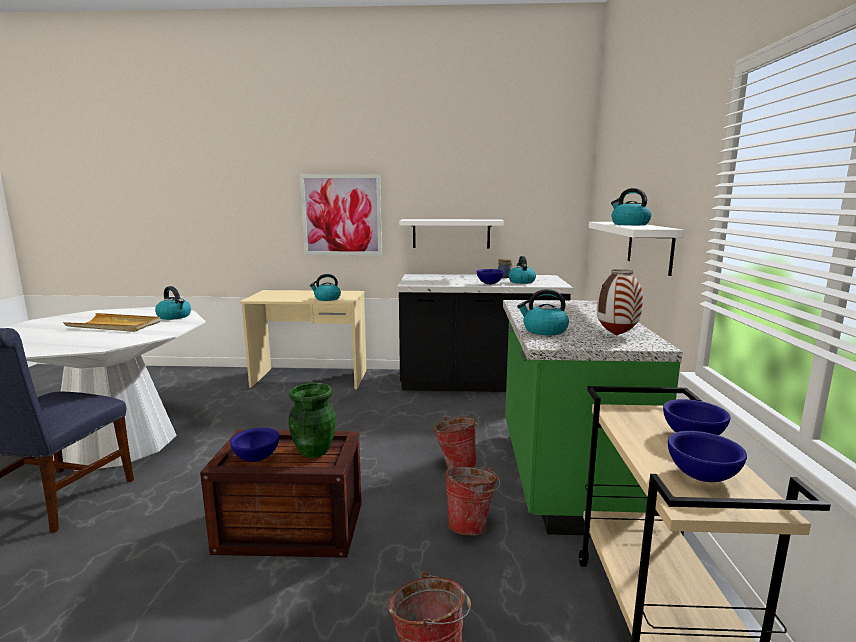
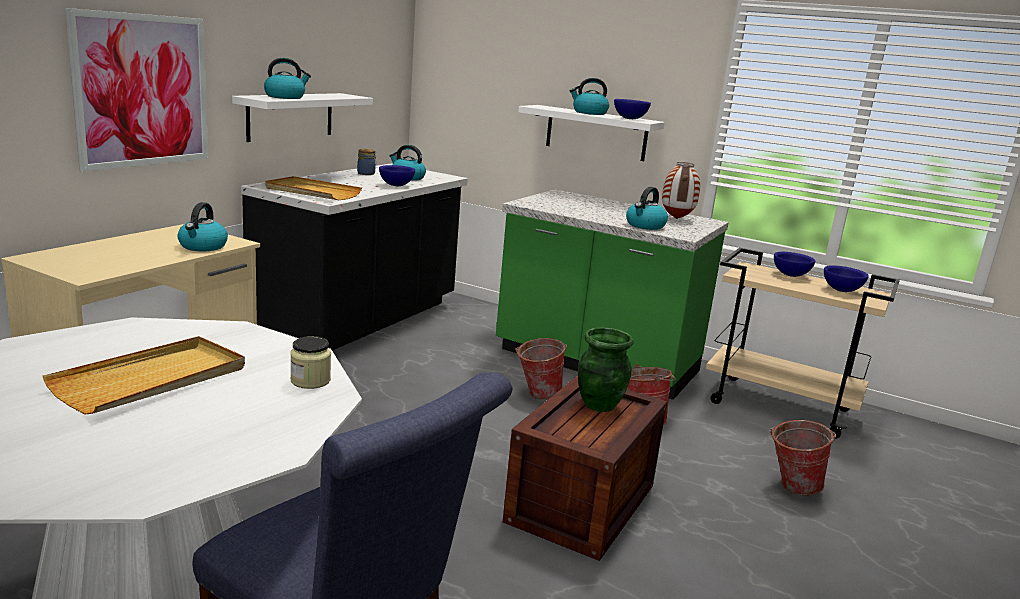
camera: 65 degrees left, 5 degrees up
kettle [155,286,191,320] -> kettle moved to [264,58,311,99]
blue bowl [230,428,280,462] -> blue bowl moved to [614,99,651,119]
none -> beige tray [265,176,362,200]
none -> jar [291,336,331,389]

